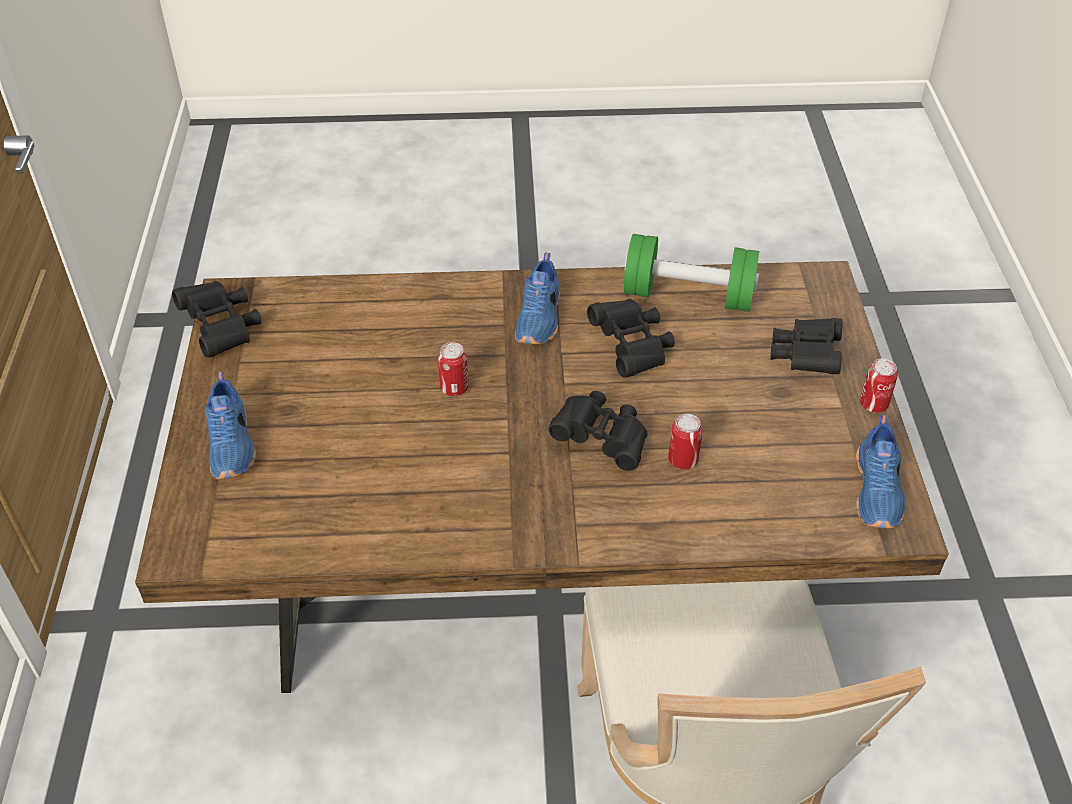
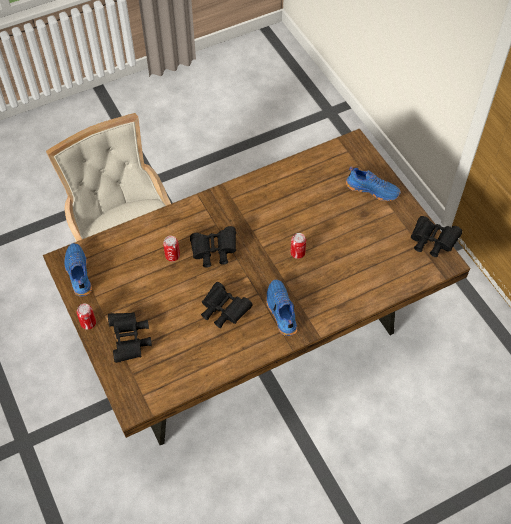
camera: 155 degrees right, 10 degrees up
blue shoe [205,372,256,479] -> blue shoe turned 150 degrees clockwise [346,166,401,201]
green dumbbell [624,234,759,312] -> none

